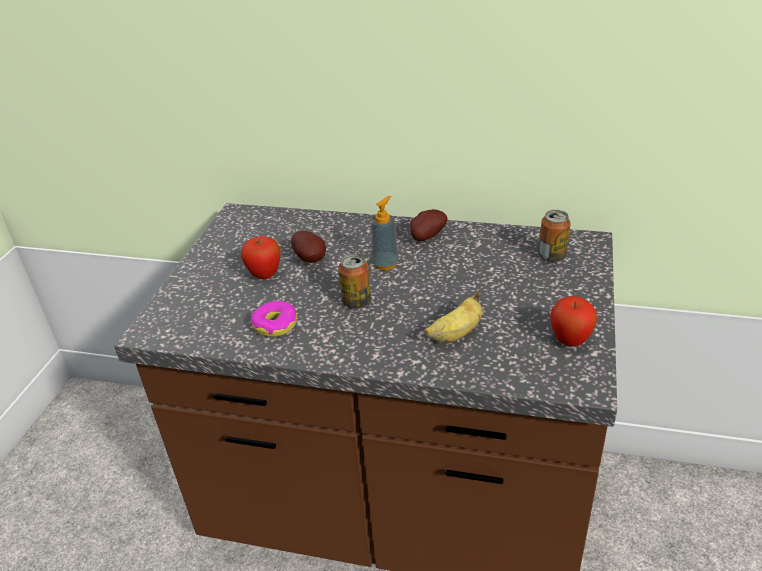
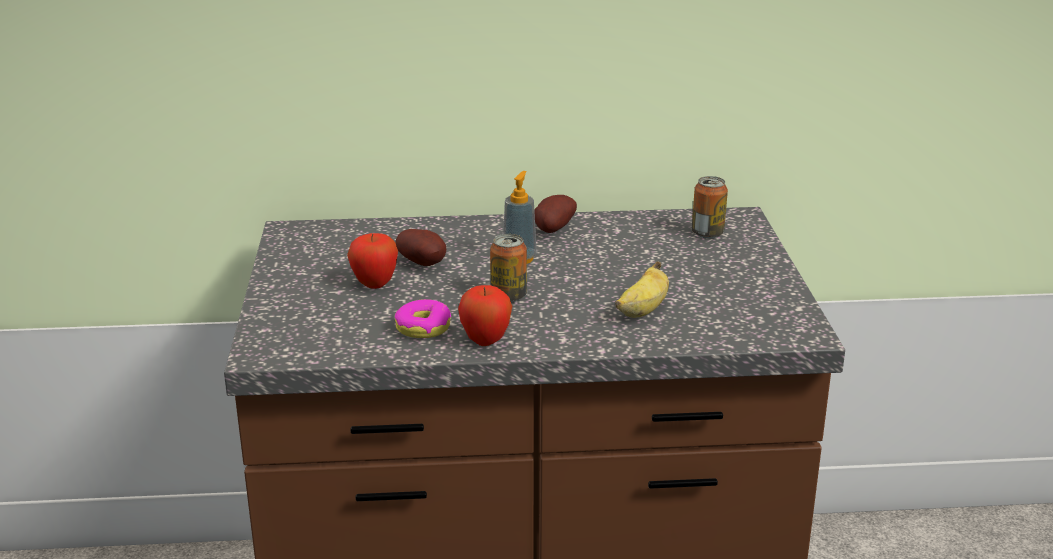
camera: 20 degrees left, 10 degrees down
apple [550,296,598,346] -> apple moved to [458,285,512,346]

